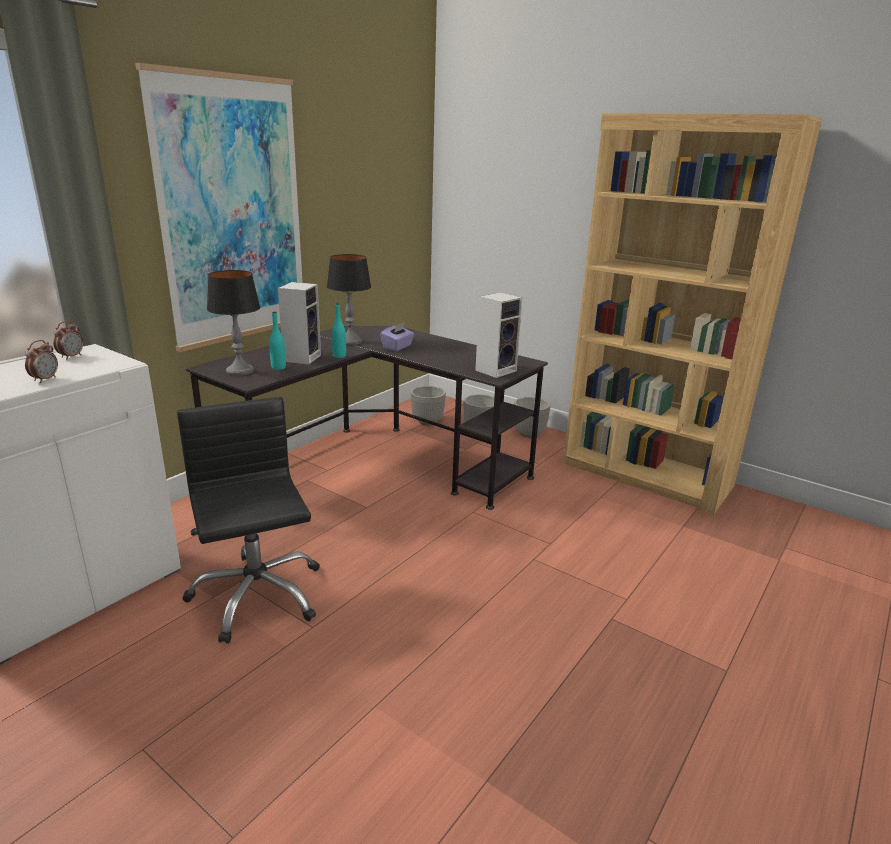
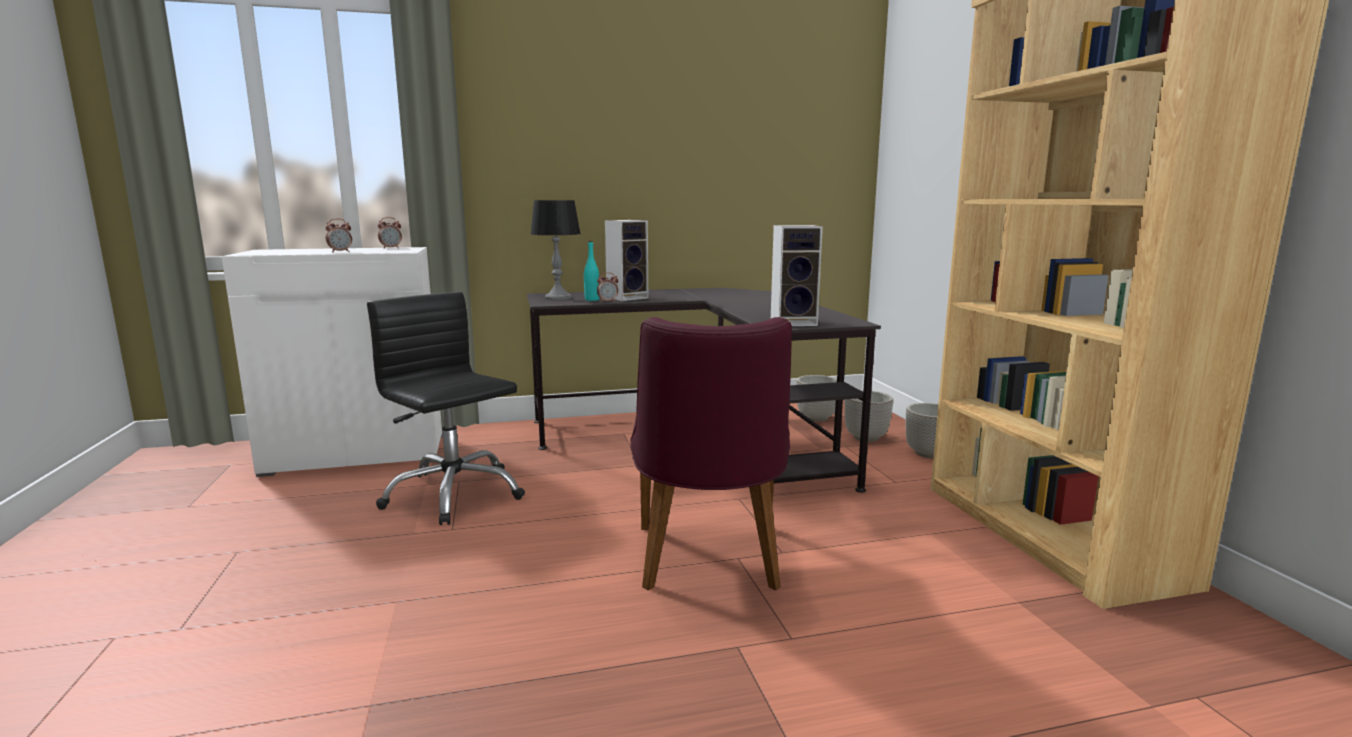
camera: 40 degrees right, 10 degrees down
picture [135,63,303,352] -> none
black office chair [177,397,320,644] -> black office chair turned 60 degrees counterclockwise [367,292,525,525]
table lamp [327,254,371,345] -> none
turquoise bottle [332,303,346,358] -> none
purple tissue box [380,322,414,351] -> none
none -> alarm clock [597,272,618,303]
none -> purple chair [630,317,792,590]

